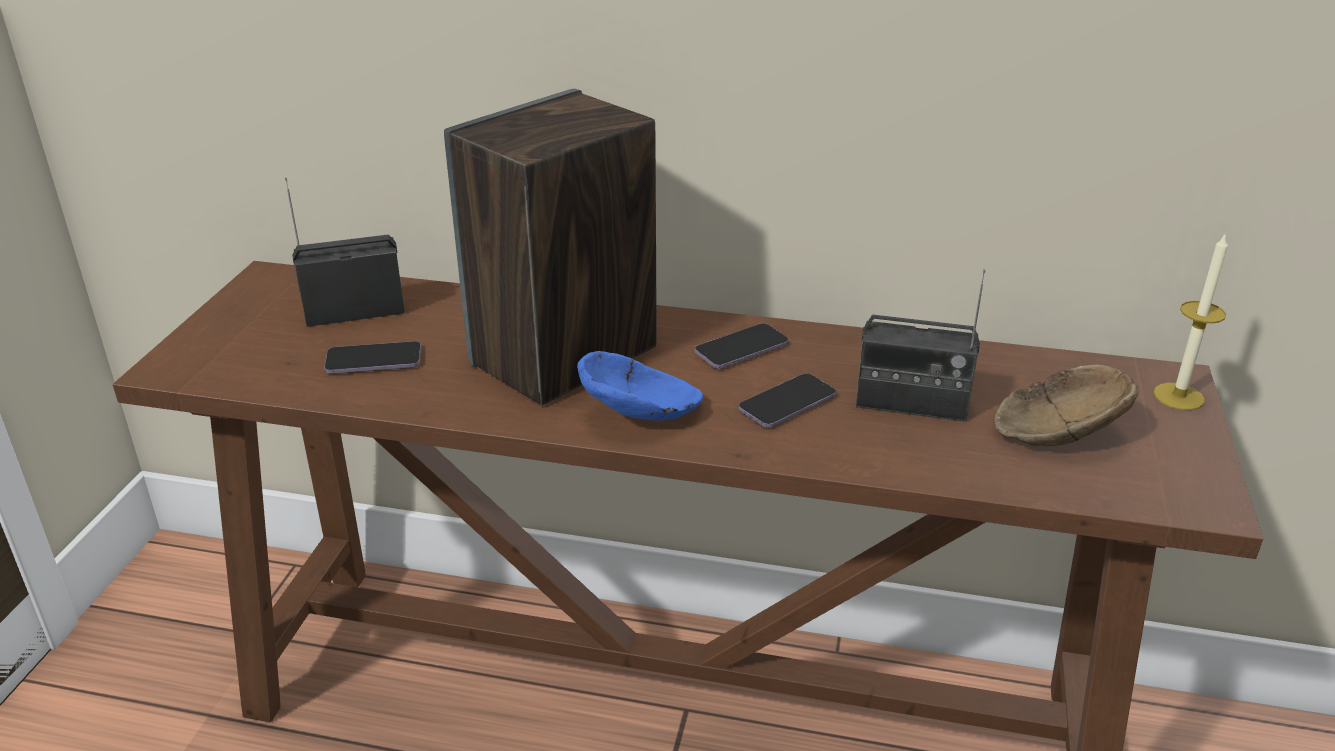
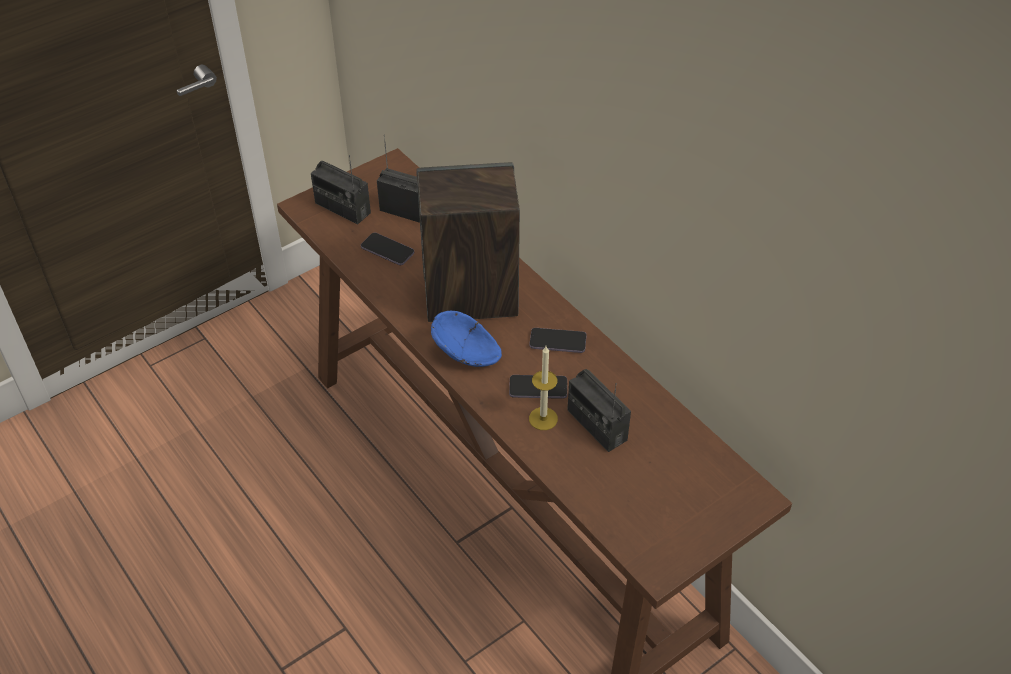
camera: 40 degrees right, 15 degrees up
brown bowl [993,364,1138,446] -> none
candle [1153,233,1228,410] -> candle moved to [529,346,558,430]
none -> radio [311,155,371,224]

